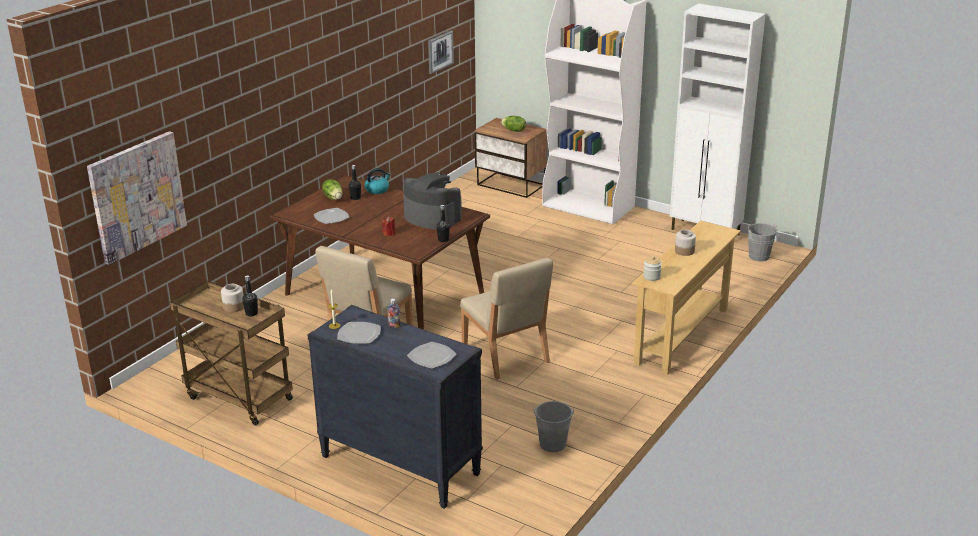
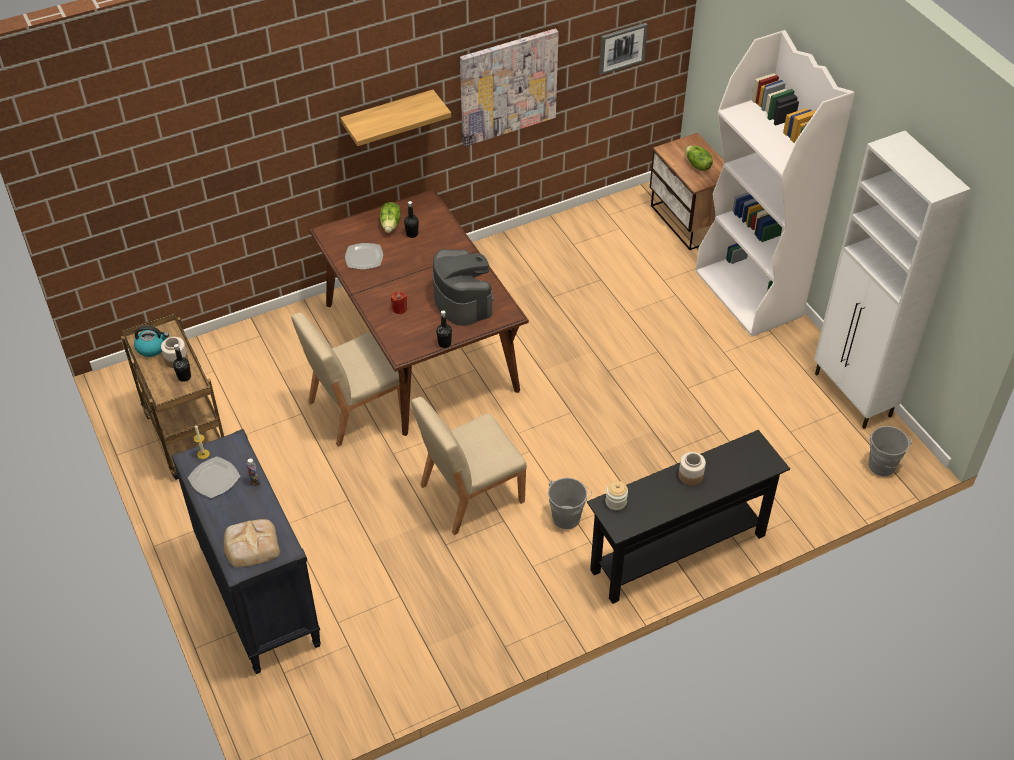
camera: 30 degrees right, 20 degrees up
picture [87,131,187,265] -> picture moved to [460,29,559,146]
kettle [365,168,391,194] -> kettle moved to [134,326,169,357]
plate [407,342,457,369] -> bread [224,519,280,567]
beige chair [460,258,553,380] -> beige chair turned 60 degrees clockwise [411,397,527,535]
grey bucket [534,401,574,452] -> grey bucket moved to [548,478,592,529]
beige console table [632,220,741,375] -> black console table [587,430,790,604]
none -> shelf [340,90,451,146]

